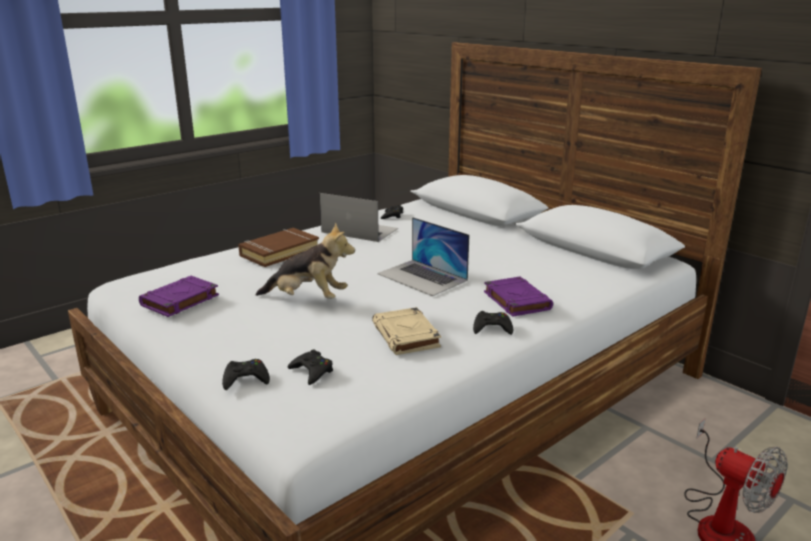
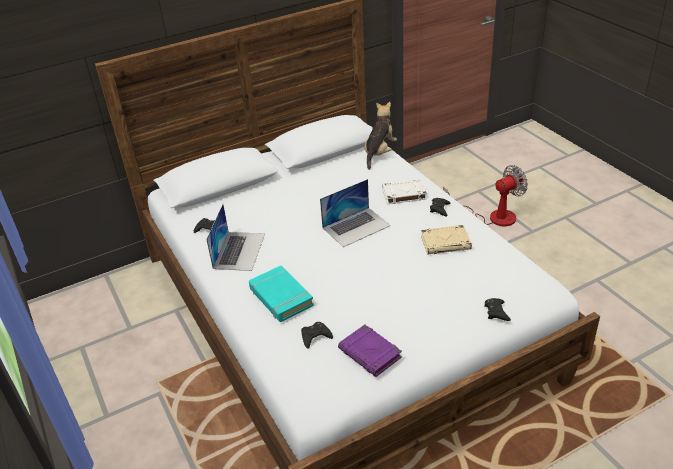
camera: 75 degrees left, 15 degrees up
brown book [238,228,319,267] -> turquoise book [249,265,314,322]
plush toy [256,222,355,299] -> plush toy moved to [364,102,397,170]
black game controller [288,349,333,385] -> black game controller moved to [301,322,333,349]
laptop [320,193,398,242] -> laptop turned 150 degrees clockwise [206,204,265,271]
purple book [484,277,553,317] -> white book [382,179,427,204]

